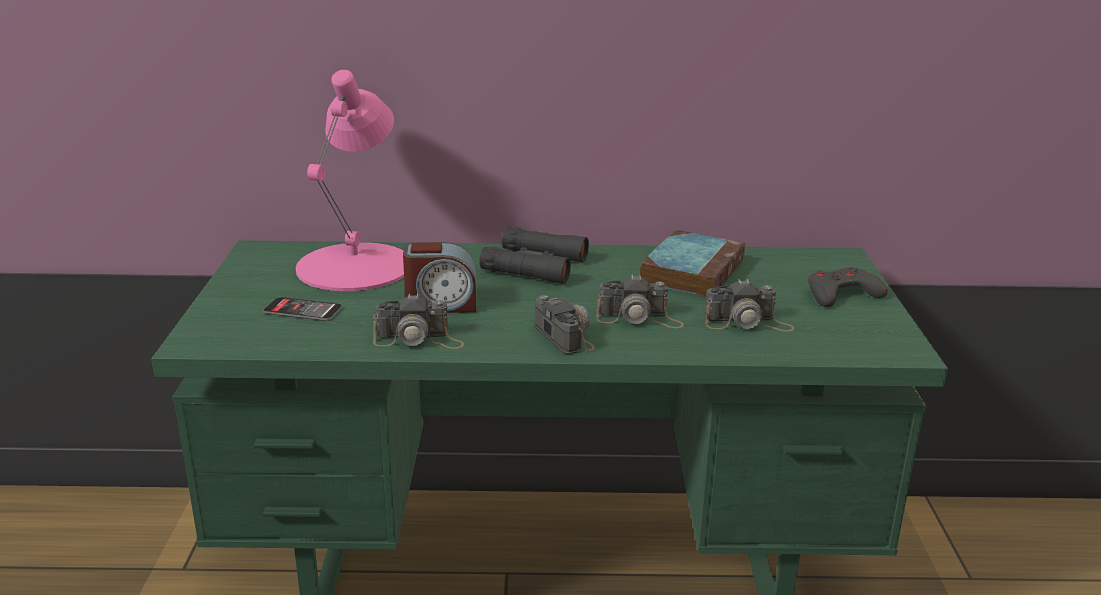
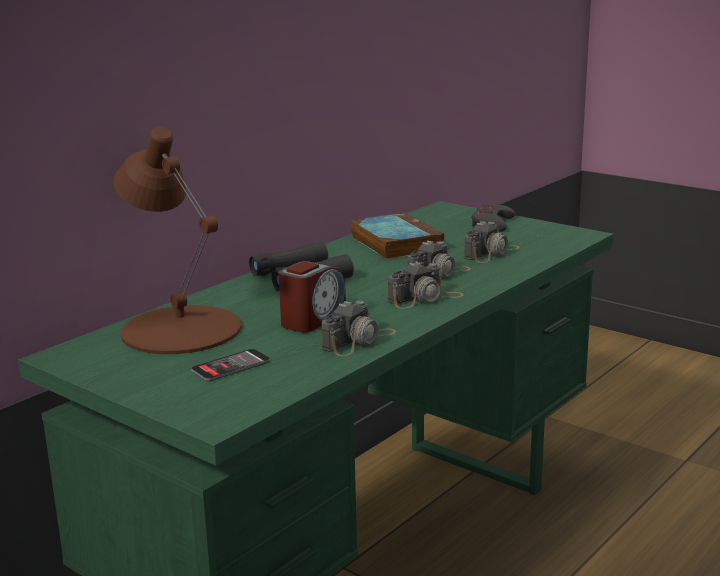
camera: 50 degrees left, 5 degrees down
pink table lamp [296,70,404,291] -> brown table lamp [113,127,241,354]
camera [535,295,595,355] -> camera turned 135 degrees clockwise [388,262,464,309]

